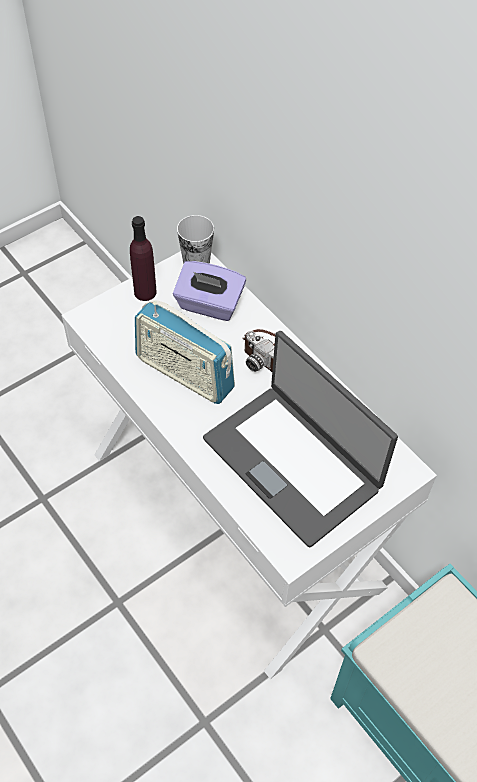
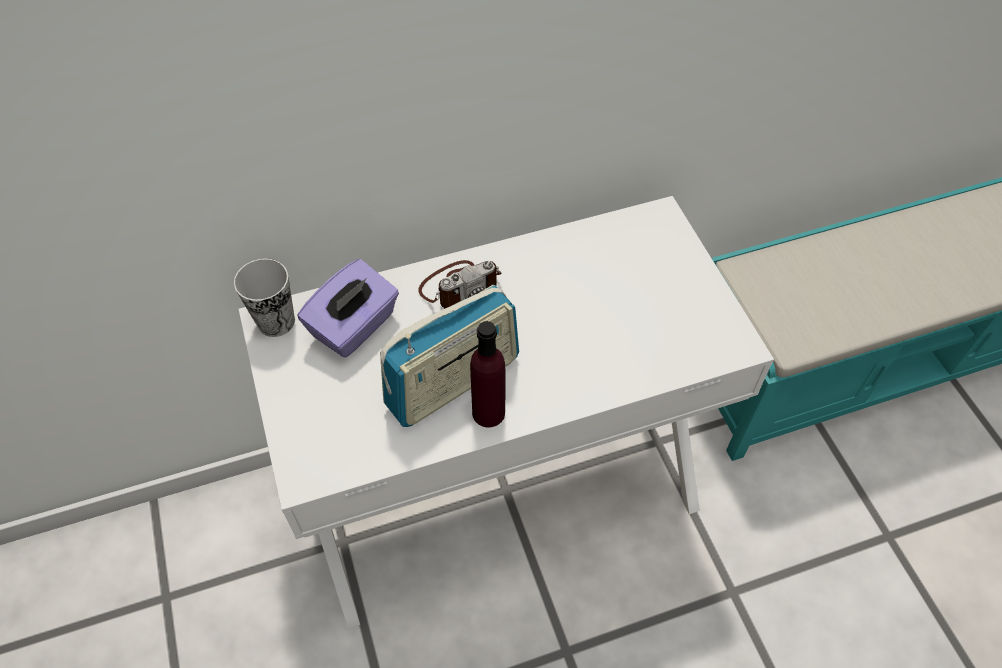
camera: 70 degrees left, 0 degrees up
purple bottle [130,216,157,301] -> purple bottle moved to [470,321,506,427]
laptop [203,331,398,547] -> none

